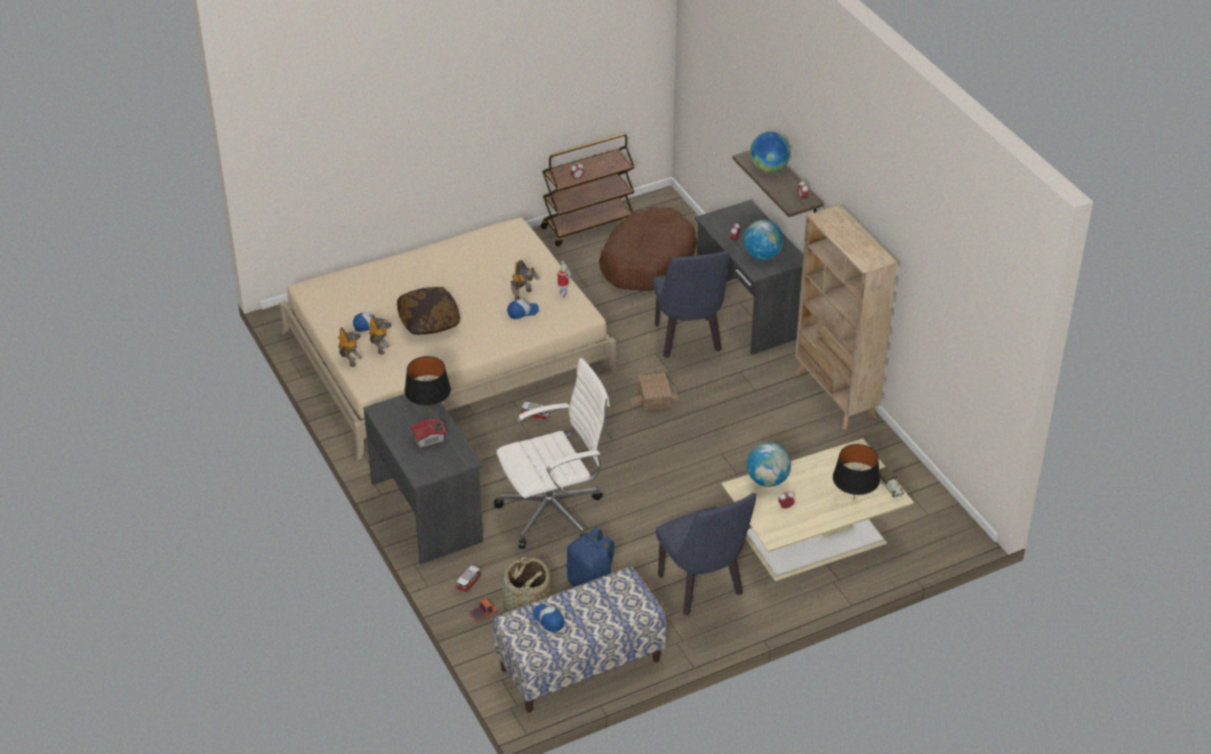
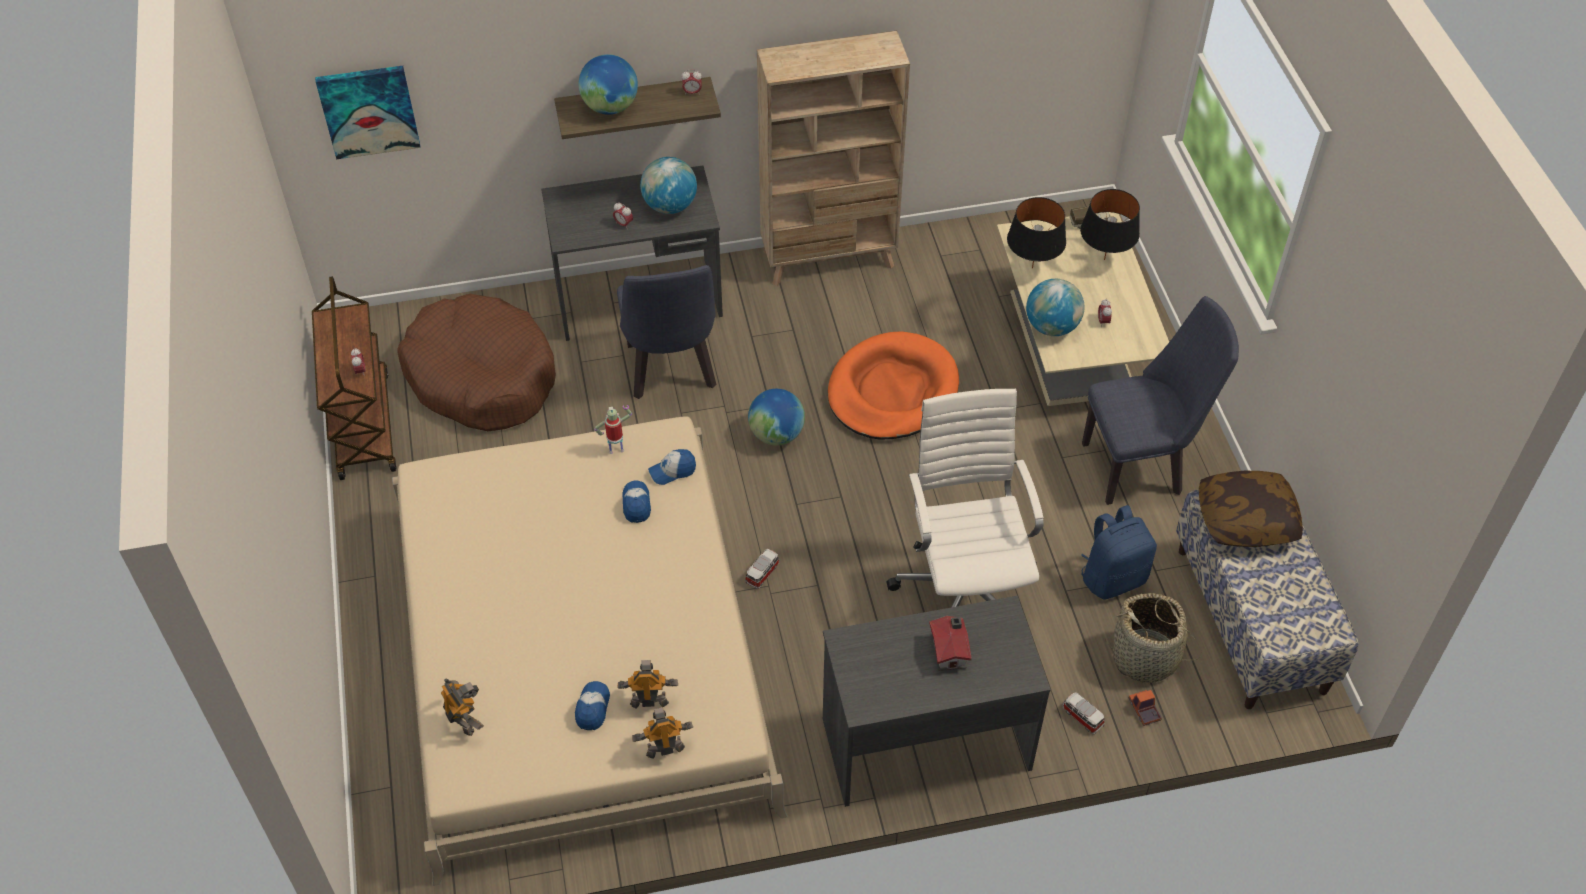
camera: 75 degrees left, 10 degrees up
pillow [397,287,460,335] -> pillow moved to [1199,470,1303,547]
black table lamp [404,356,451,413] -> black table lamp moved to [1007,197,1066,268]
toy robot [511,260,540,300] -> toy robot moved to [441,678,484,736]
cap [533,604,564,632] -> cap moved to [648,449,696,485]
toy house [631,373,679,411] -> globe [748,389,805,445]
blue chair [653,251,729,358] -> blue chair turned 75 degrees clockwise [617,265,716,399]
none -> picture [315,66,421,159]
none -> orange dog bed [827,331,959,439]

